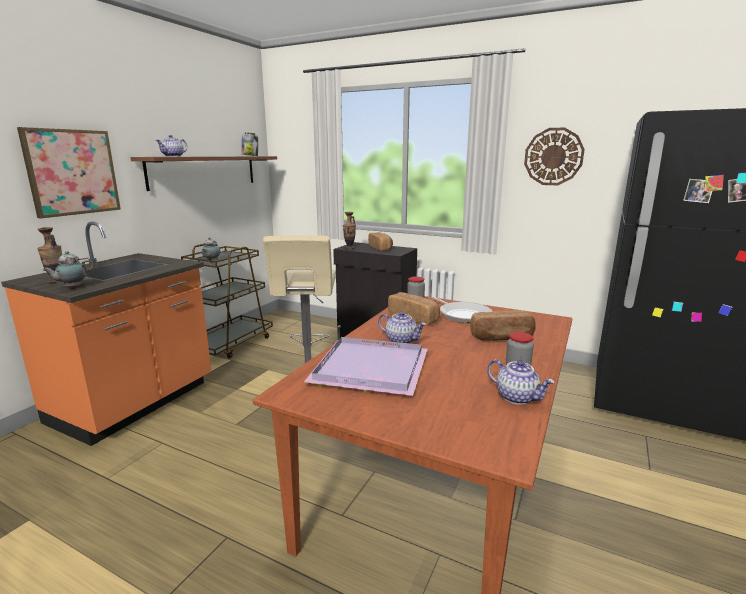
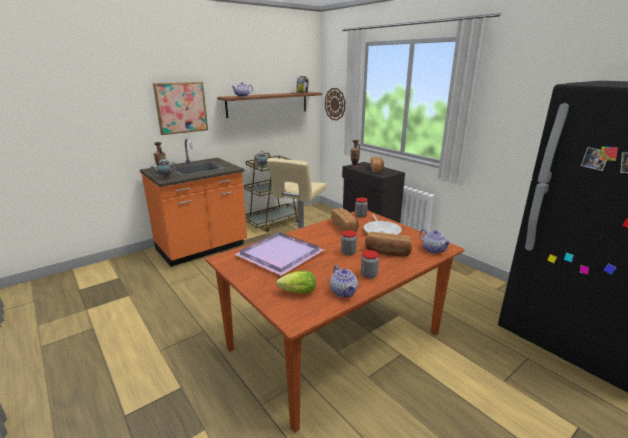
camera: 25 degrees right, 5 degrees up
teapot [378,311,426,345] -> teapot moved to [420,229,451,254]
wall clock [524,128,585,185] -> wall clock moved to [325,88,345,121]
none -> lettuce [276,271,316,293]
none -> jar [341,230,357,256]

